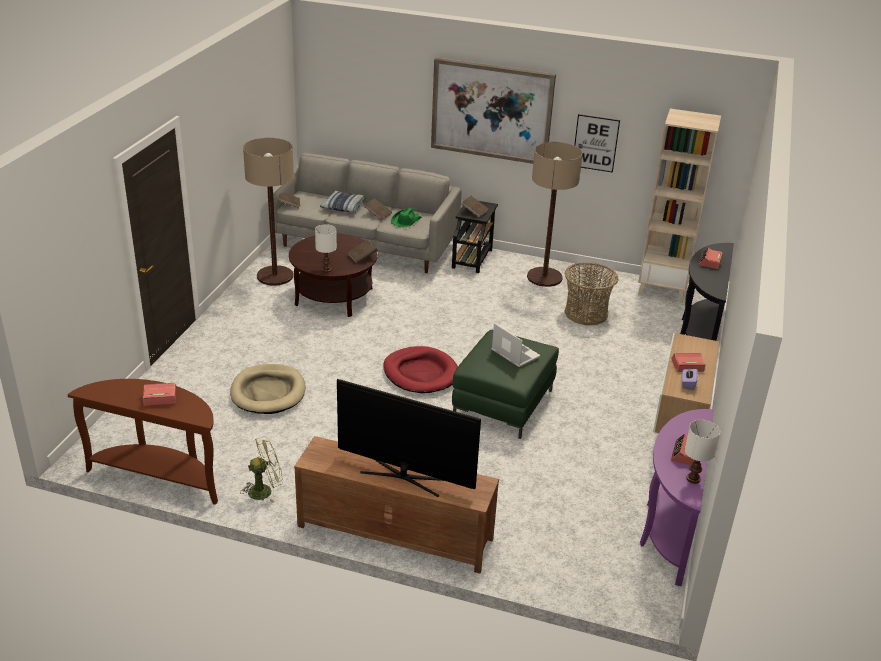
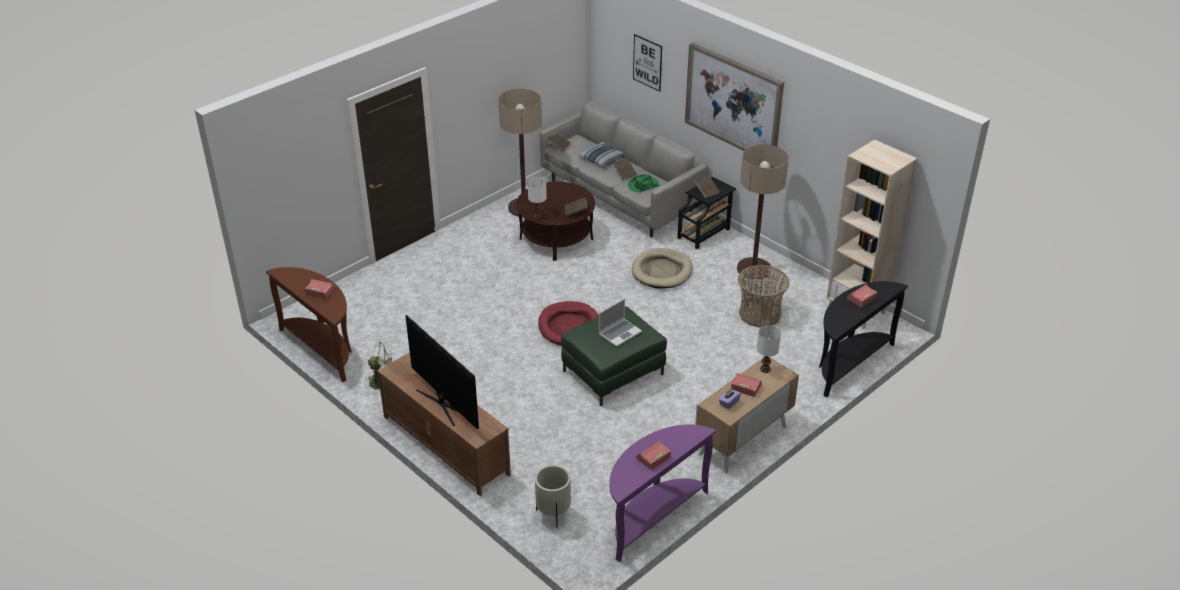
camera: 30 degrees right, 5 degrees up
beige dog bed [230,364,306,414] -> beige dog bed moved to [632,248,693,289]
laptop [492,323,541,367] -> laptop turned 60 degrees clockwise [599,299,642,347]
picture [574,114,620,173] -> picture moved to [633,34,662,92]
white table lamp [685,420,720,484] -> white table lamp moved to [757,325,781,373]
none -> beige planter [535,465,571,528]

